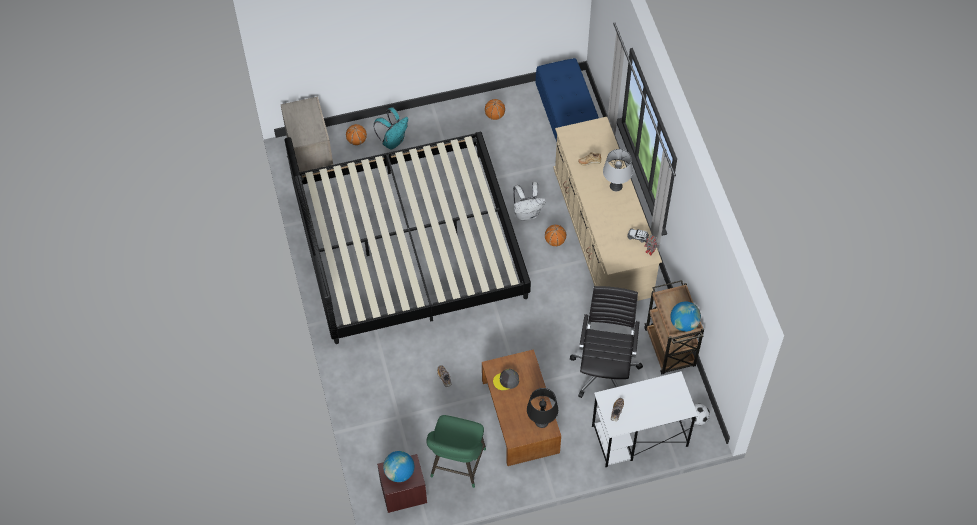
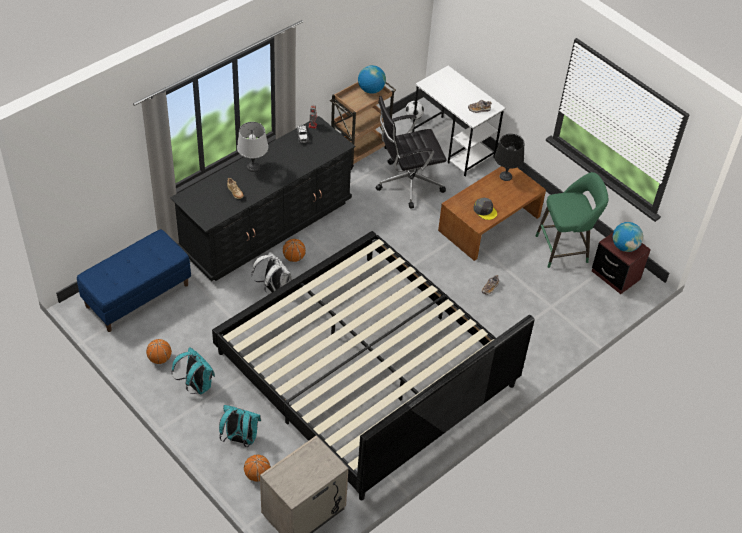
camera: 120 degrees left, 10 degrees down
beige dresser [553,117,662,301] -> black dresser [170,116,355,281]
none -> turquoise backpack [171,348,215,394]

